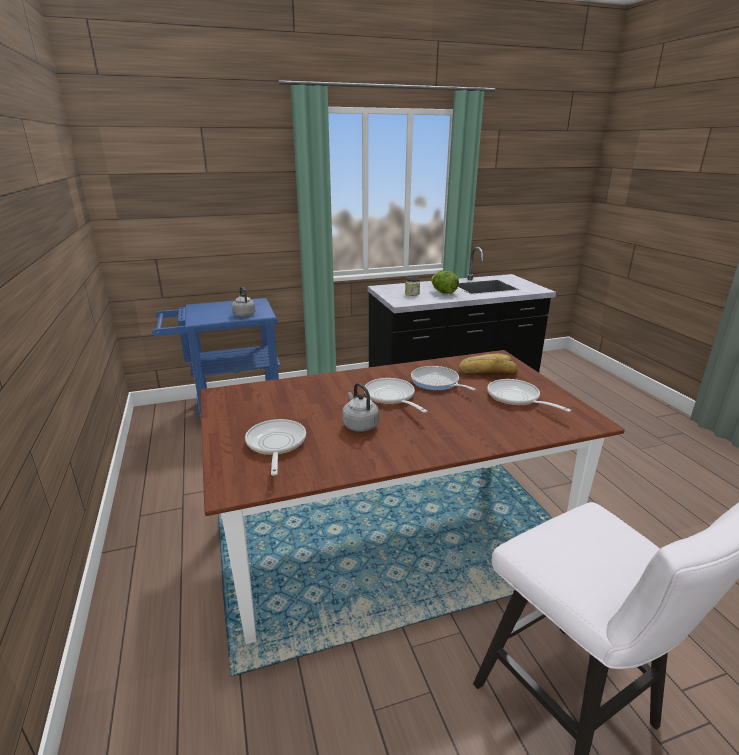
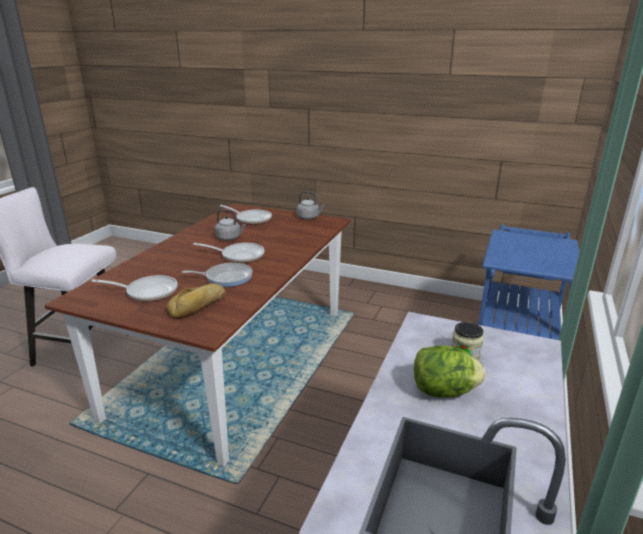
camera: 130 degrees right, 0 degrees up
grey kettle [232,287,256,317] -> grey kettle moved to [297,191,325,219]

